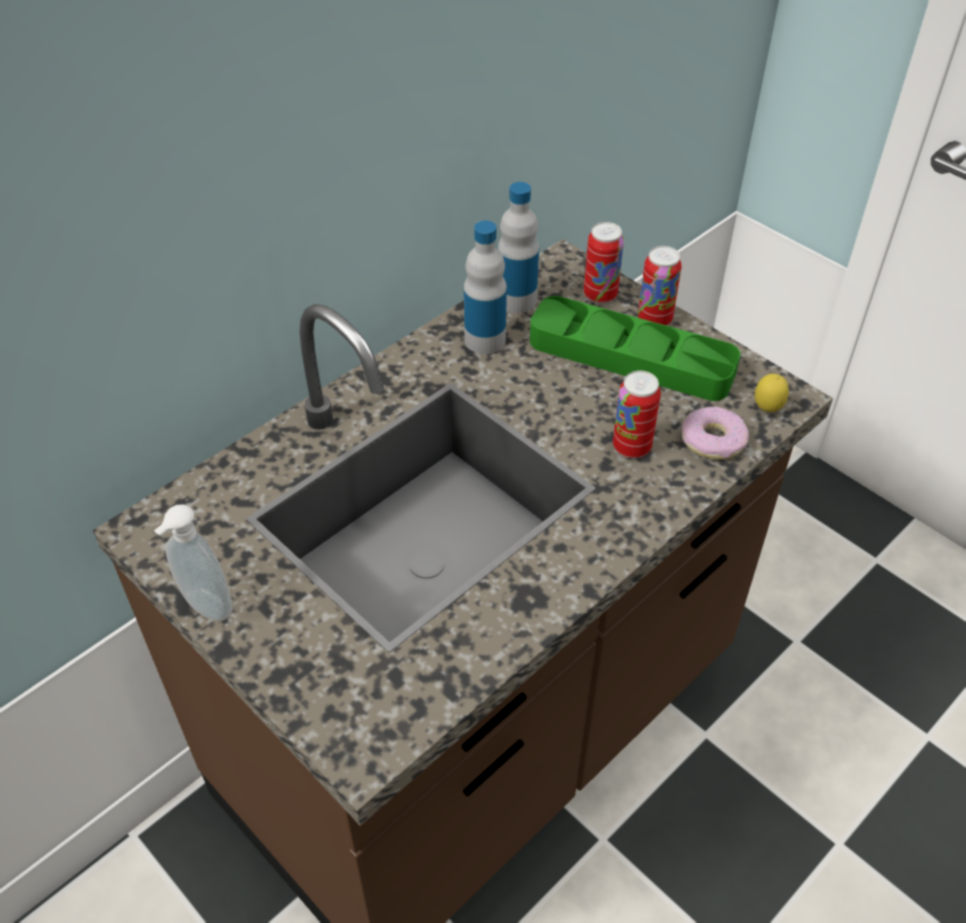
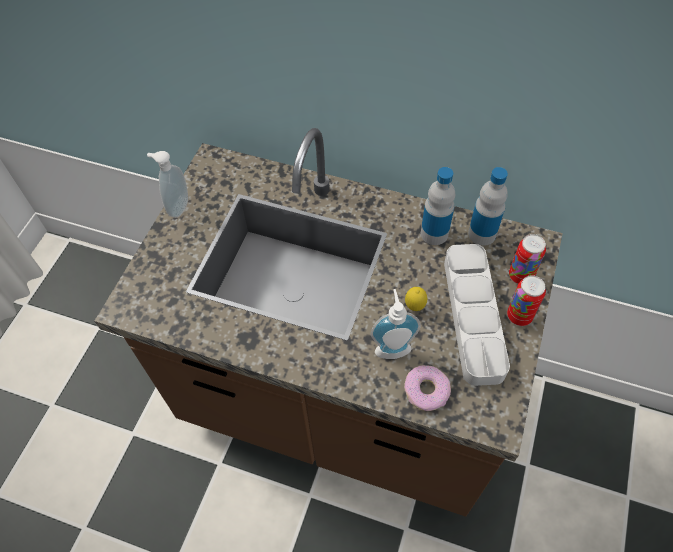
camera: 65 degrees right, 10 degrees up
green tray [530,296,741,401] -> grey tray [444,244,510,386]
can [613,371,661,458] -> soap dispenser [371,289,421,359]
lemon [755,374,789,412] -> lemon moved to [405,287,427,311]

